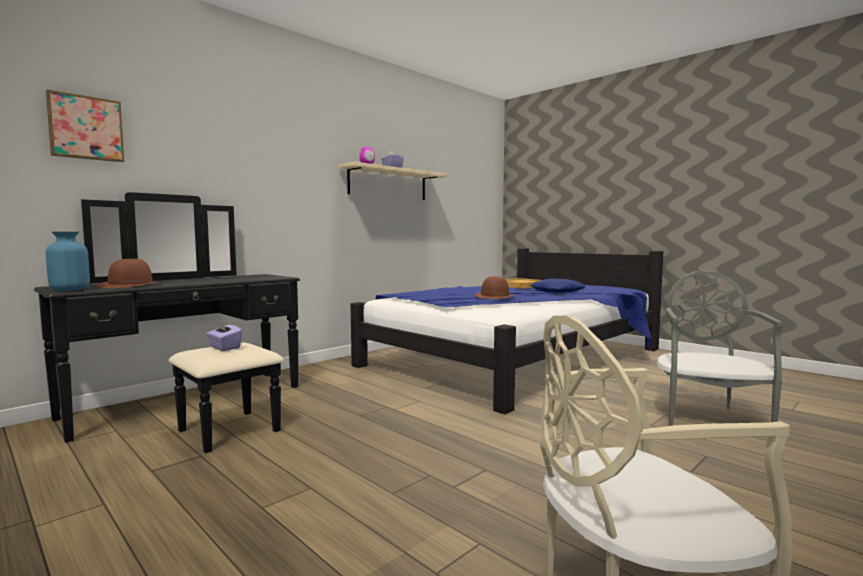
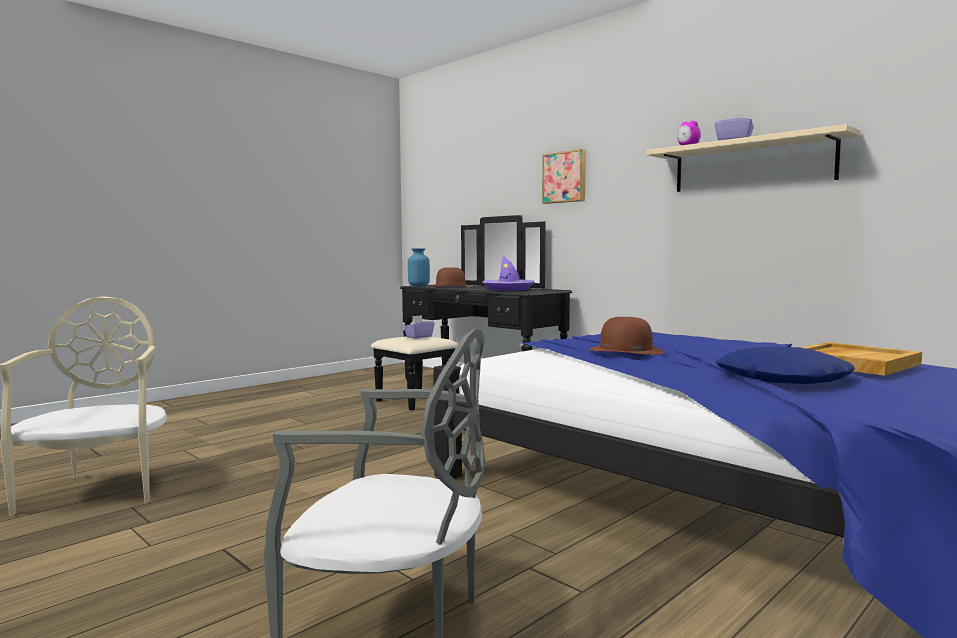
camera: 90 degrees right, 0 degrees up
picture [46,89,125,162] -> picture moved to [542,149,586,204]
none -> purple hat [483,256,535,291]

